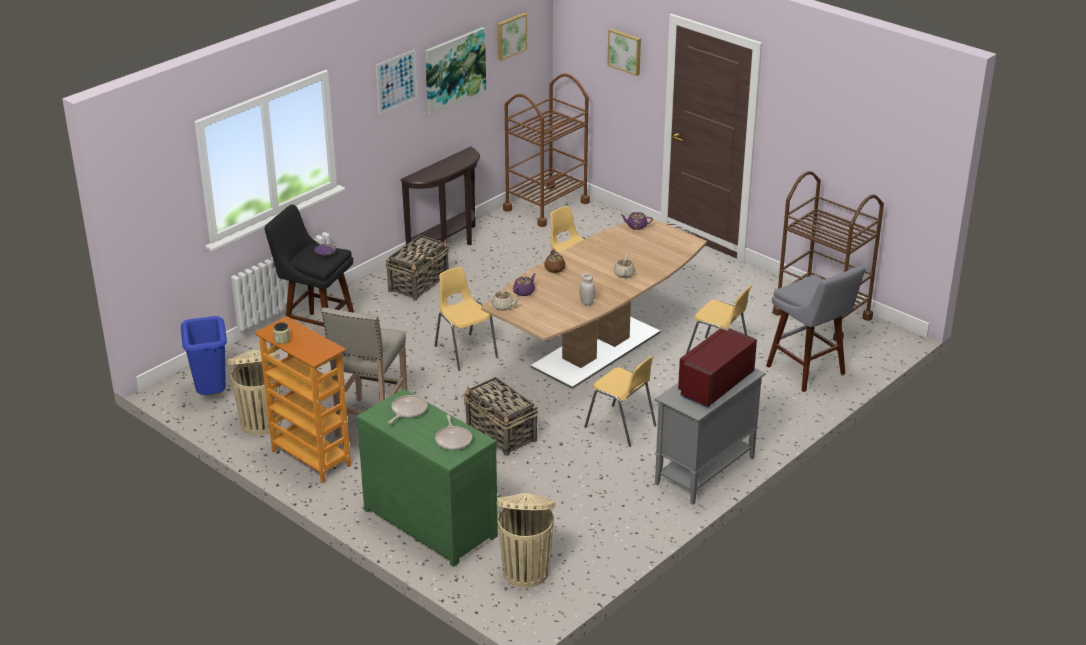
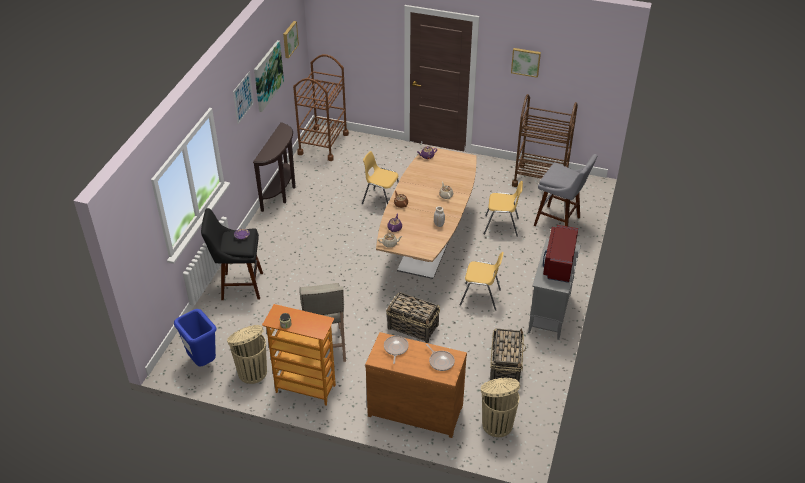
camera: 25 degrees left, 10 degrees up
green dresser [356,389,498,567] -> brown dresser [365,332,467,438]
basket [386,235,449,301] -> basket moved to [490,328,526,381]
yellow chair [435,267,498,371] -> none
picture [607,29,641,76] -> picture moved to [511,48,541,78]

